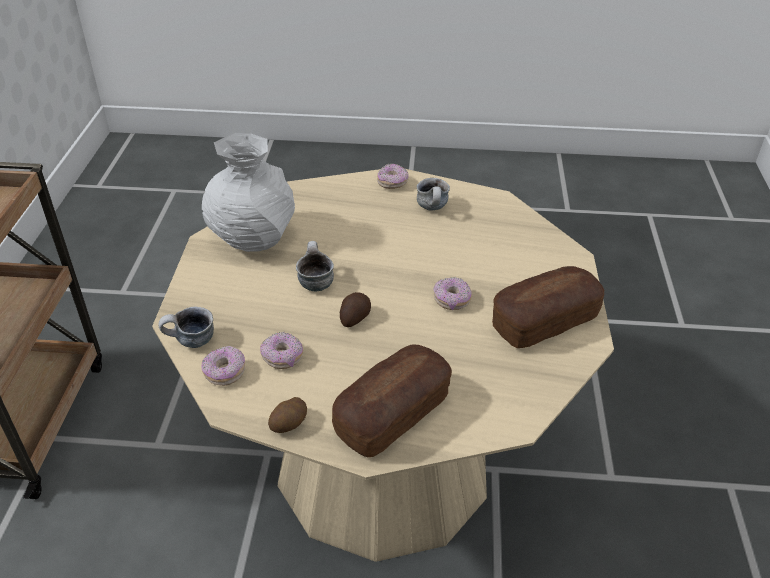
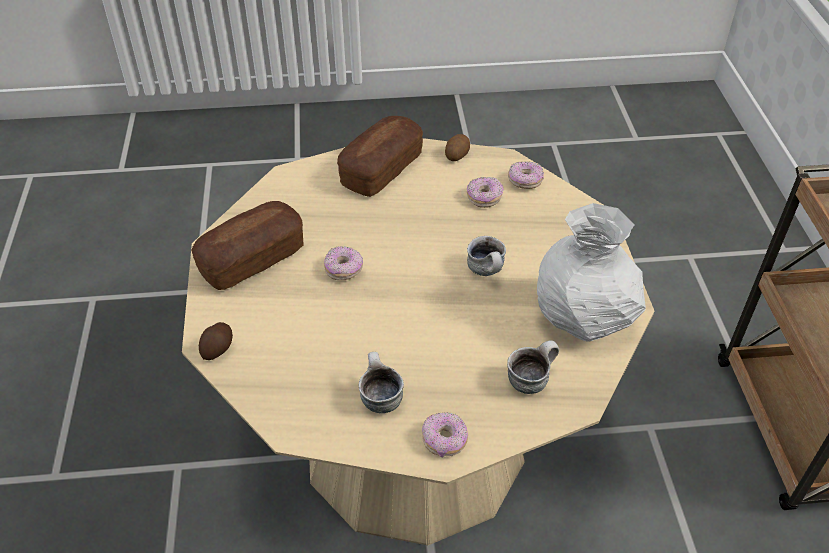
camera: 170 degrees right, 5 degrees up
mug [159,306,214,348] -> mug moved to [507,340,559,394]
potato [340,292,371,327] -> potato moved to [199,322,233,360]

